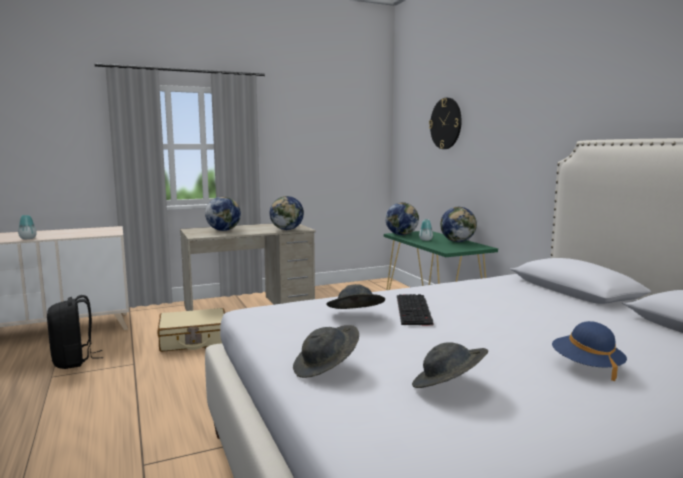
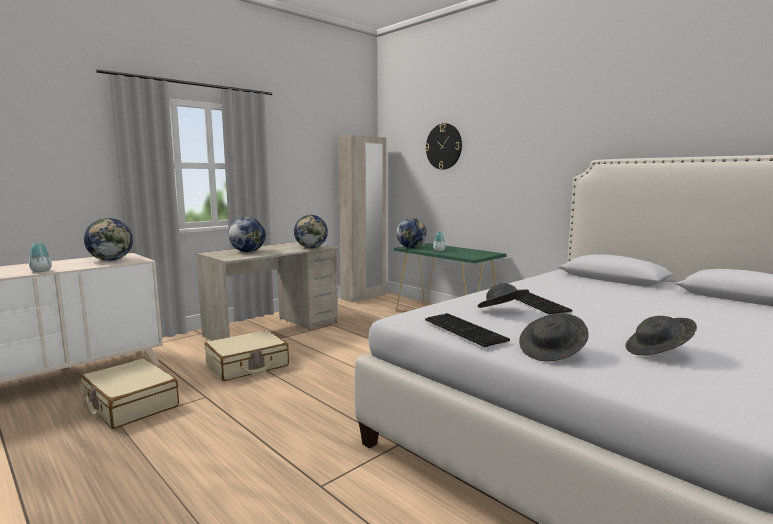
camera: 20 degrees left, 0 degrees up
black backpack [47,295,104,369] -> beige suitcase [81,358,179,429]
globe [440,207,477,242] -> globe moved to [84,218,133,261]
blue hat [552,321,627,381] -> none
none -> beige wardrobe [338,135,386,303]
none -> keyboard [425,313,510,347]

